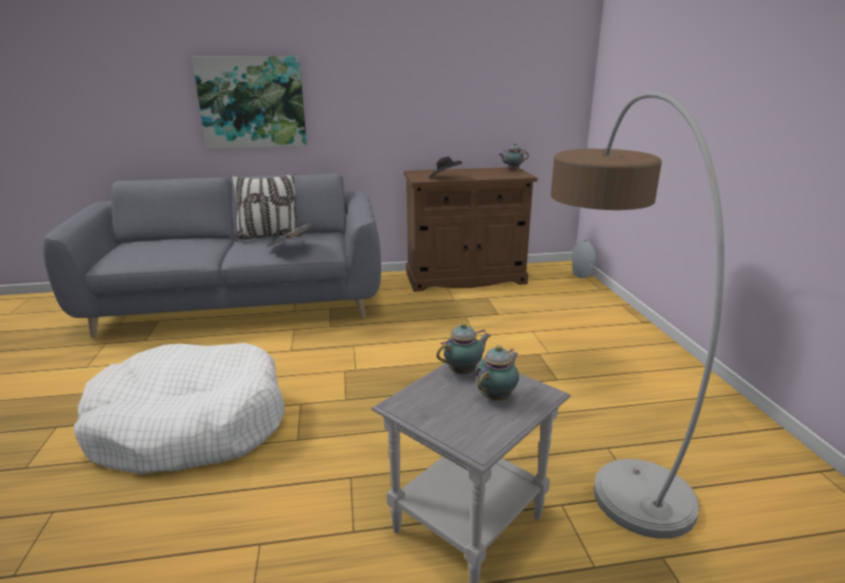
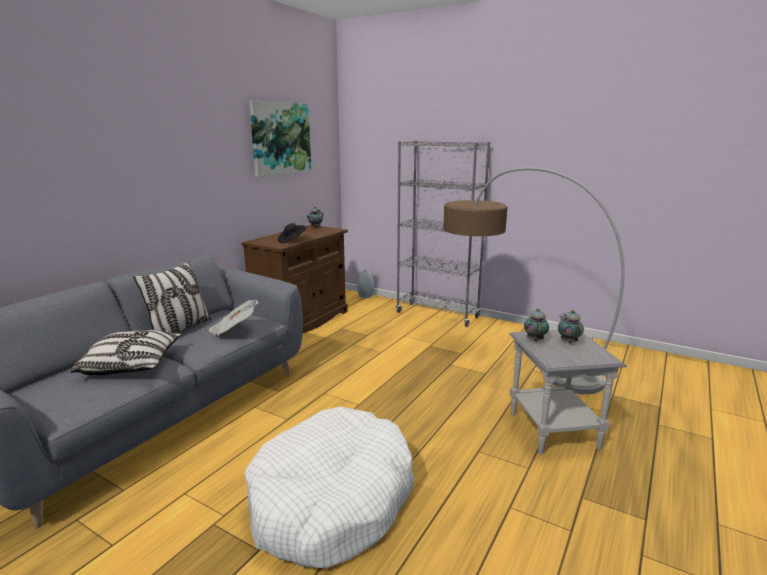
camera: 50 degrees left, 5 degrees down
picture [192,56,307,149] -> picture moved to [249,100,311,177]
none -> pillow [70,330,182,375]
none -> grey bookcase [396,141,490,327]

